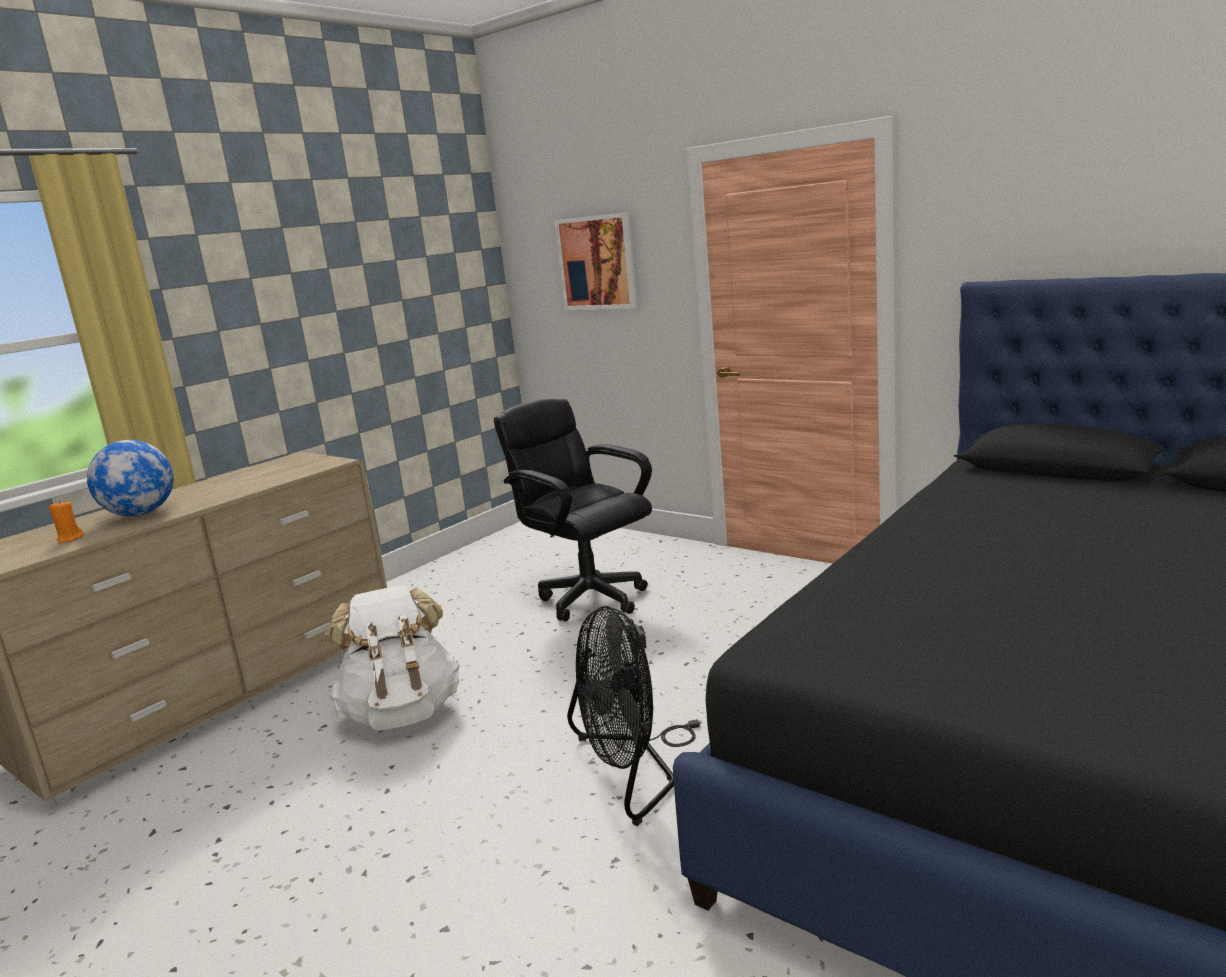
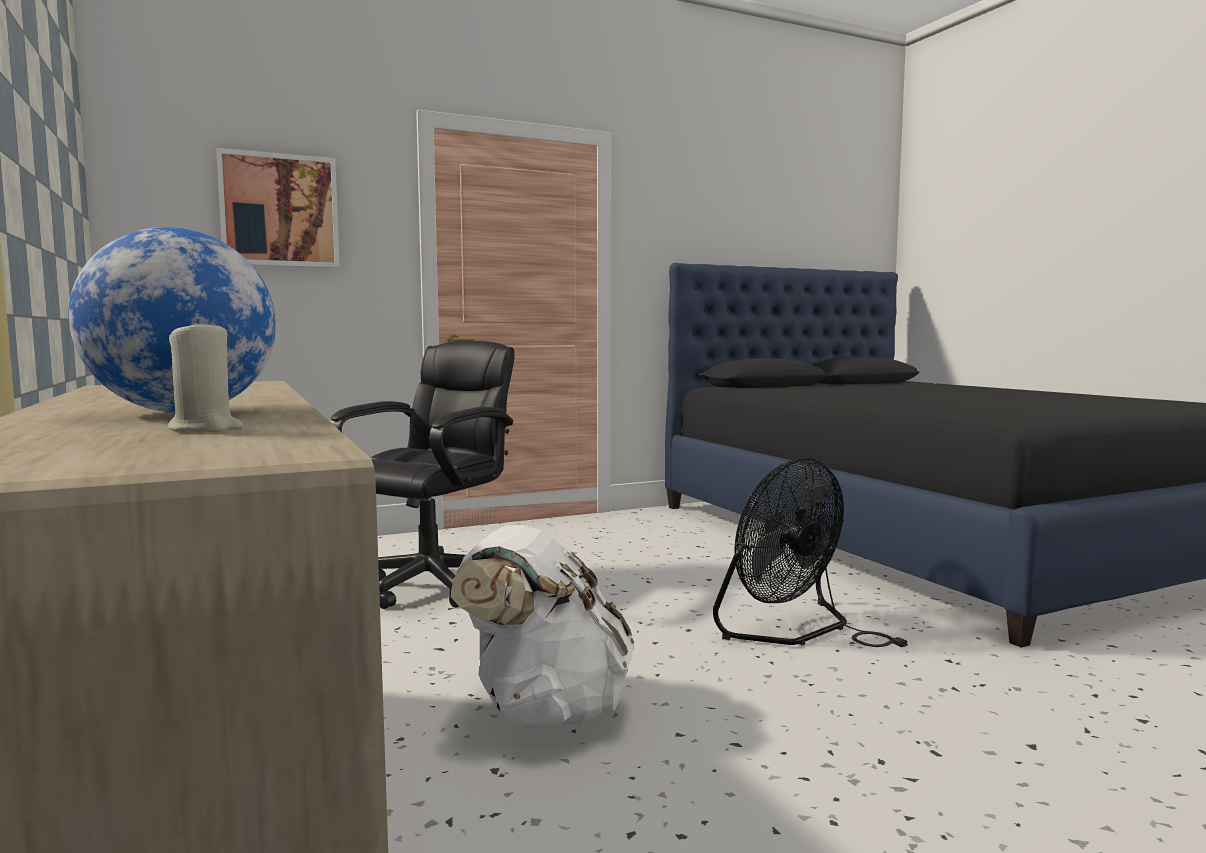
camera: 65 degrees left, 10 degrees down
orange candle [49,500,84,543] -> beige candle [168,319,243,432]
black office chair [494,399,652,621] -> black office chair turned 135 degrees clockwise [330,341,515,609]
black fan [567,606,702,826] -> black fan turned 135 degrees clockwise [713,458,907,647]

